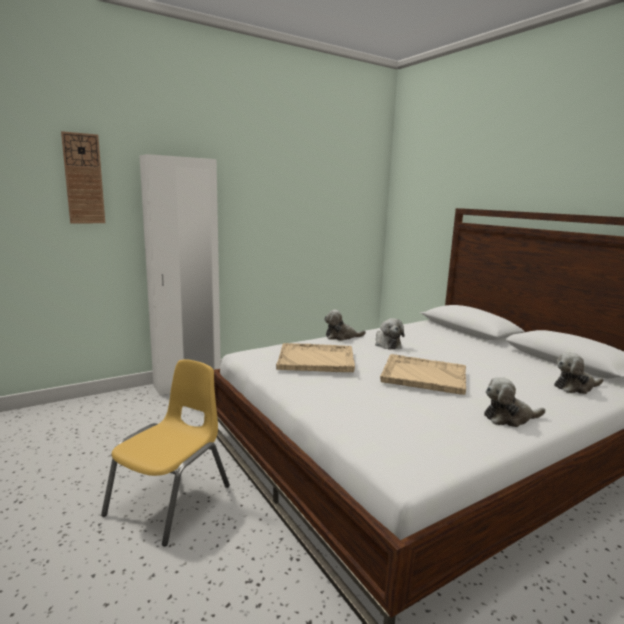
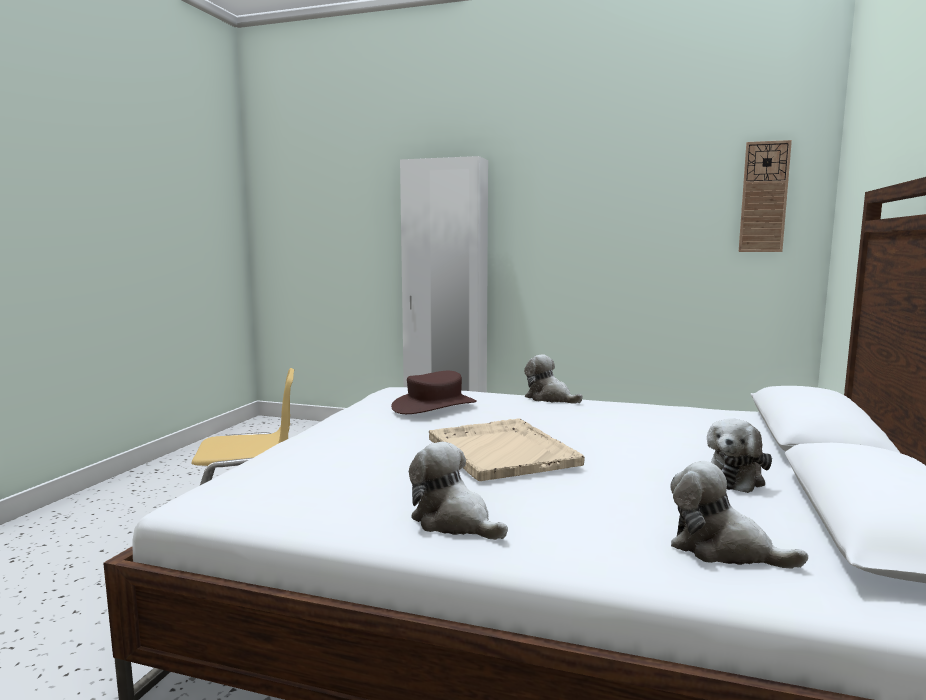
camera: 50 degrees right, 5 degrees down
wall clock [61,131,105,223] -> wall clock moved to [739,140,792,252]
beige tray [276,343,355,372] -> brown hat [391,371,477,414]
plush toy [375,318,405,350] -> plush toy moved to [707,418,772,493]

